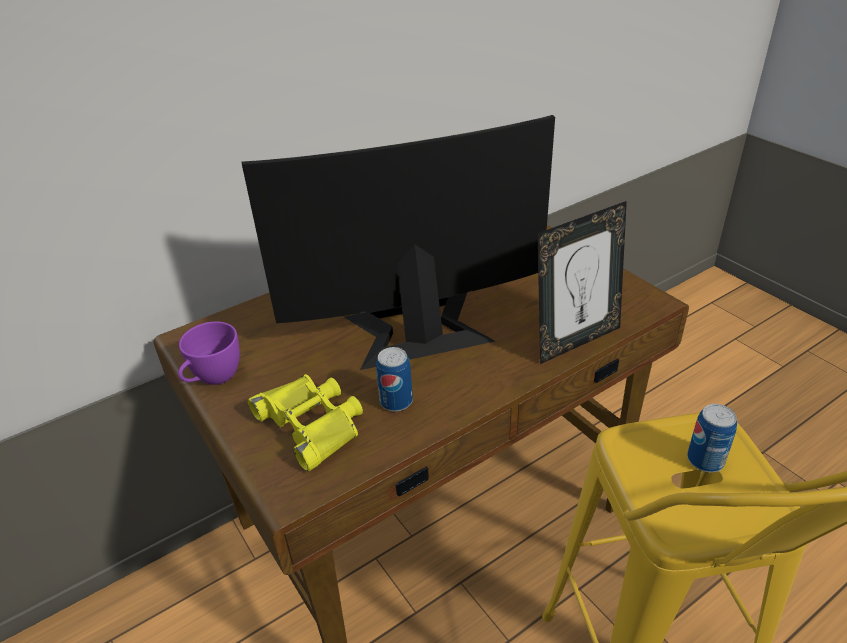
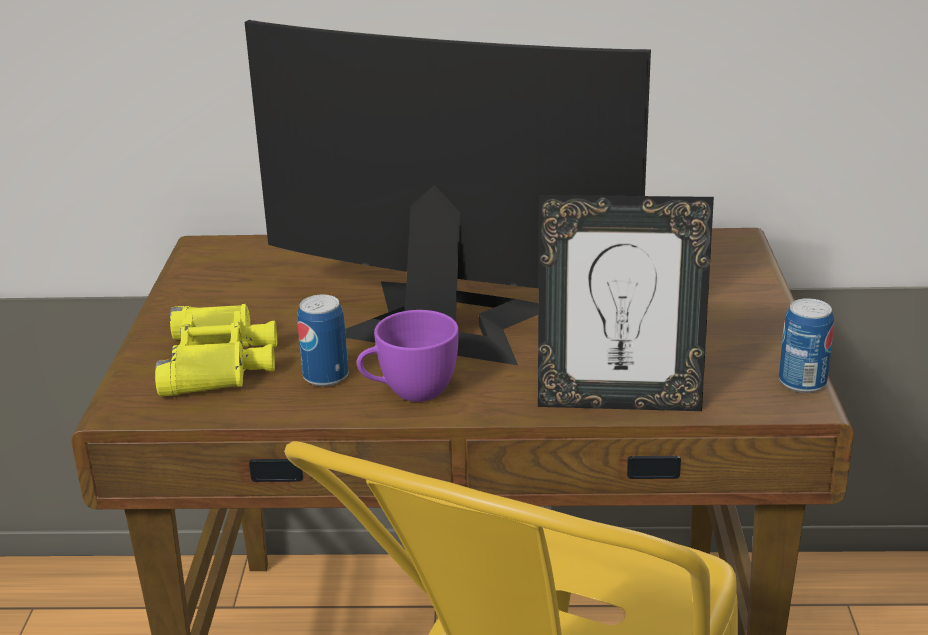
camera: 35 degrees right, 10 degrees down
purple cup [178,322,240,385] -> purple cup moved to [357,310,459,402]
can [687,404,737,472] -> can moved to [779,298,834,393]

